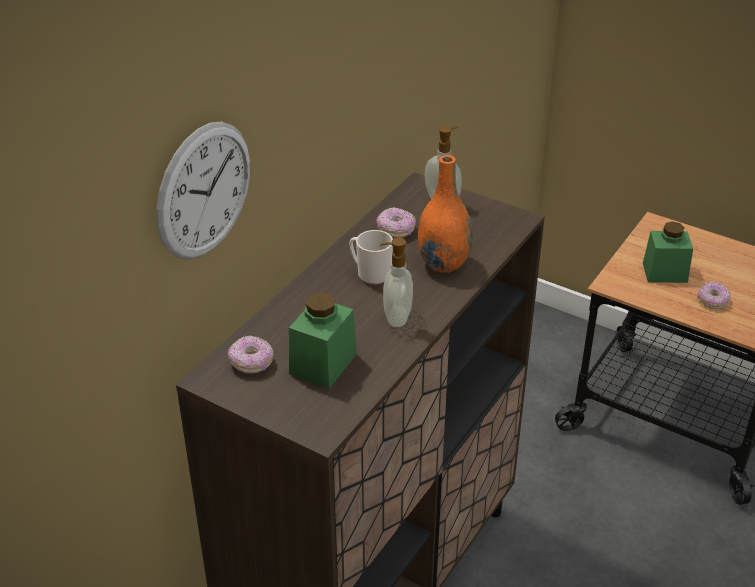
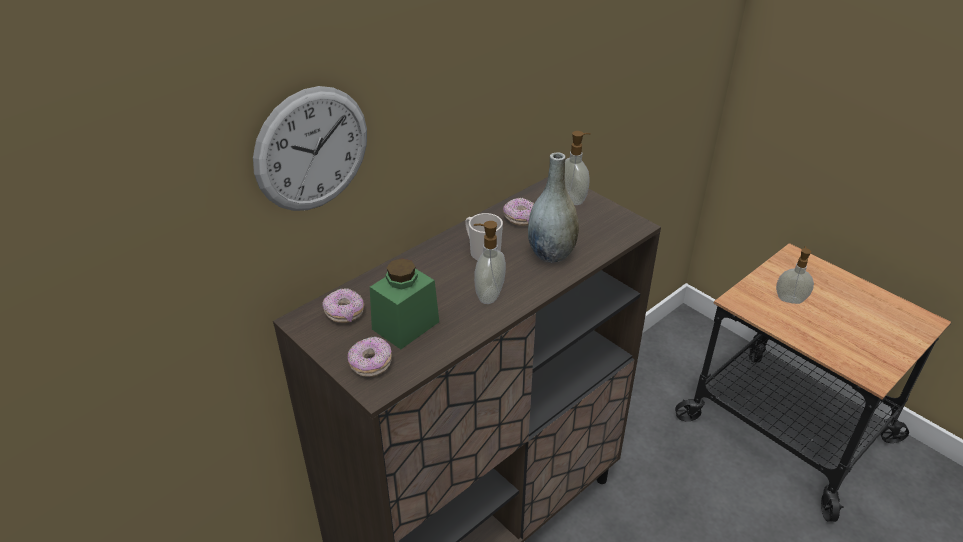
camera: 15 degrees right, 0 degrees up
orange vase [418,155,473,273] -> grey vase [528,152,579,263]
green jar [643,221,693,283] -> soap dispenser [776,246,814,304]
donut [697,281,731,309] -> donut moved to [348,337,391,377]

